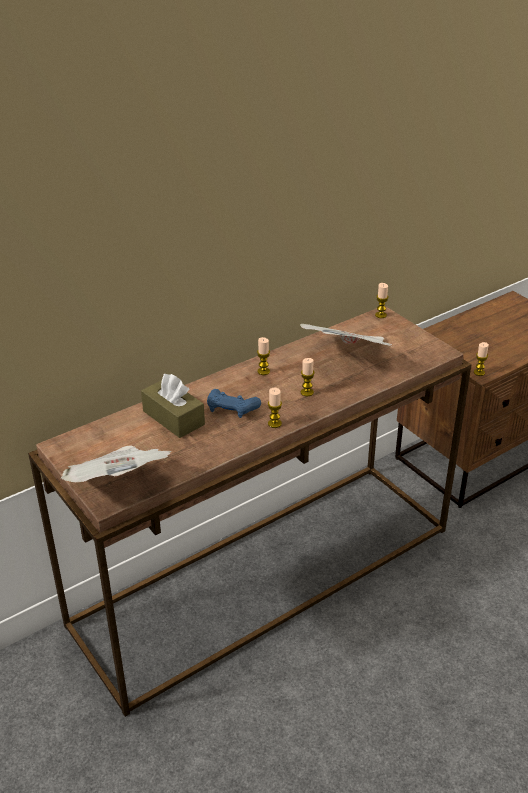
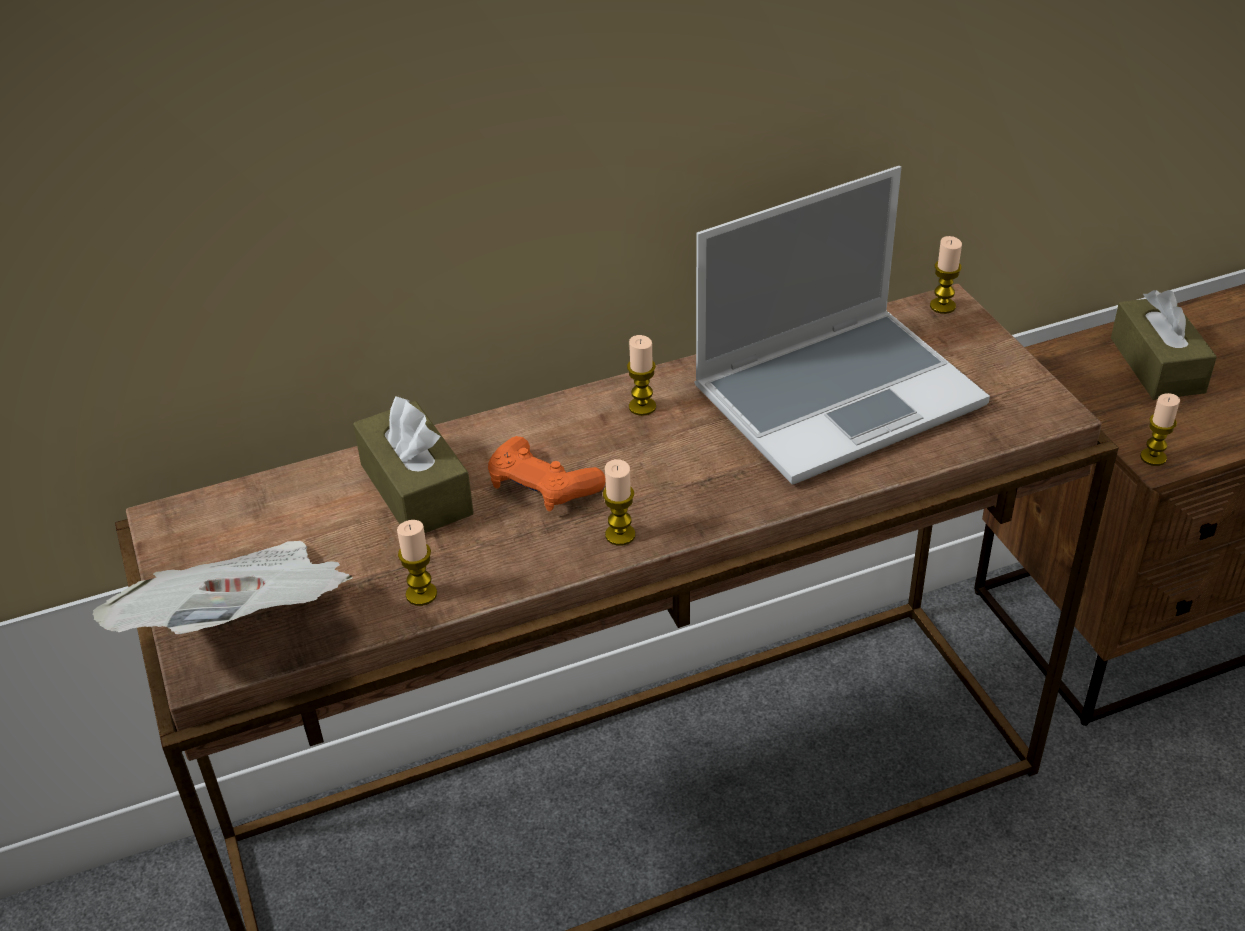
camera: 15 degrees right, 5 degrees up
blue game controller [207,389,261,418] -> orange game controller [488,436,606,511]
newspaper [300,324,393,347] -> laptop [694,166,990,485]
candle [301,358,315,397] -> candle moved to [397,520,437,606]
none -> brown tissue box [1111,290,1217,400]

